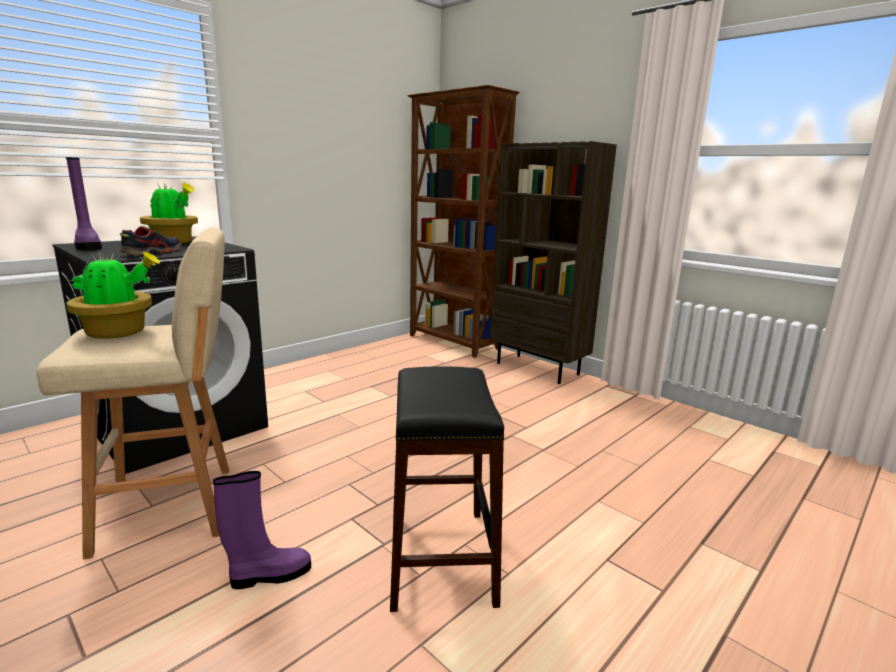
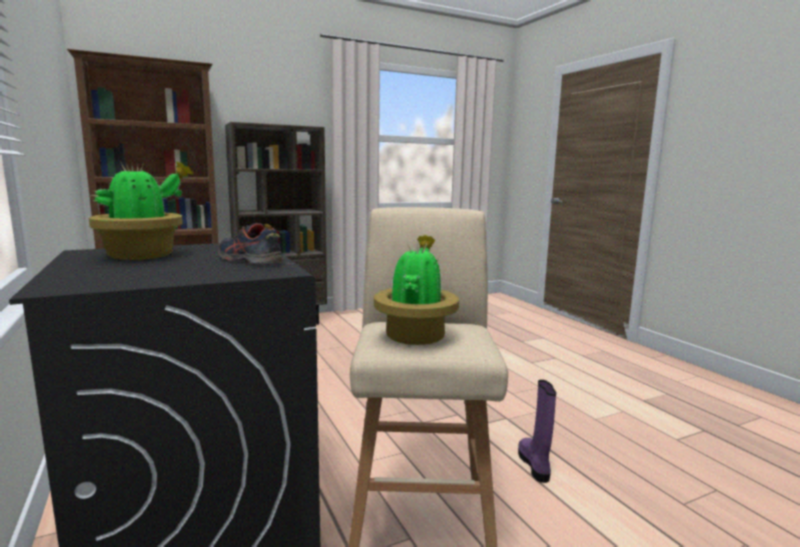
camera: 70 degrees left, 5 degrees down
purple boot [66,157,102,250] -> none
black stool [390,367,504,612] -> none

